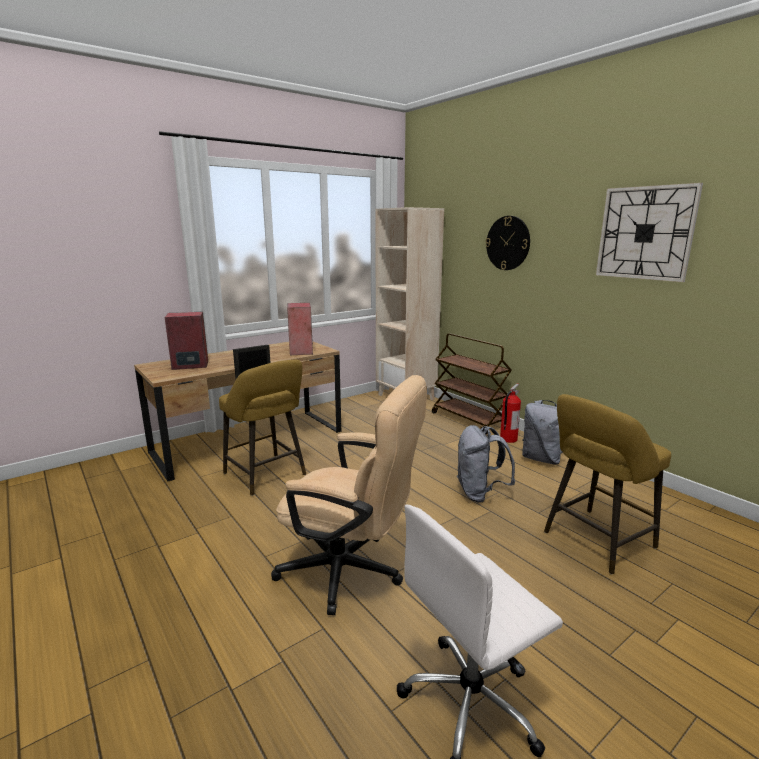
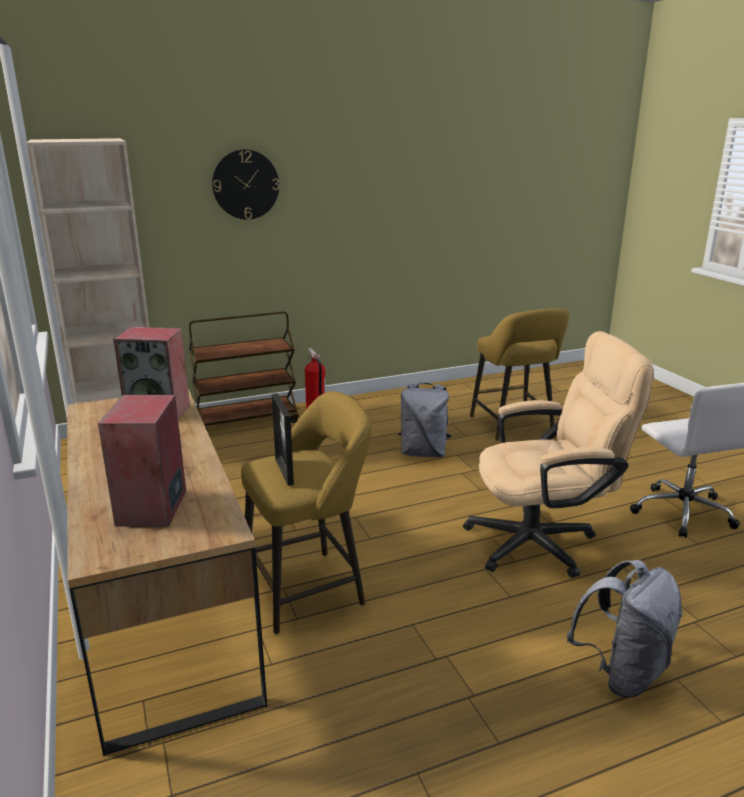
camera: 75 degrees left, 5 degrees up
beige office chair [271,375,427,615] -> beige office chair turned 45 degrees clockwise [463,331,654,578]
grey backpack [522,400,562,465] -> grey backpack moved to [567,560,682,697]
wall clock [596,183,703,282] -> none

